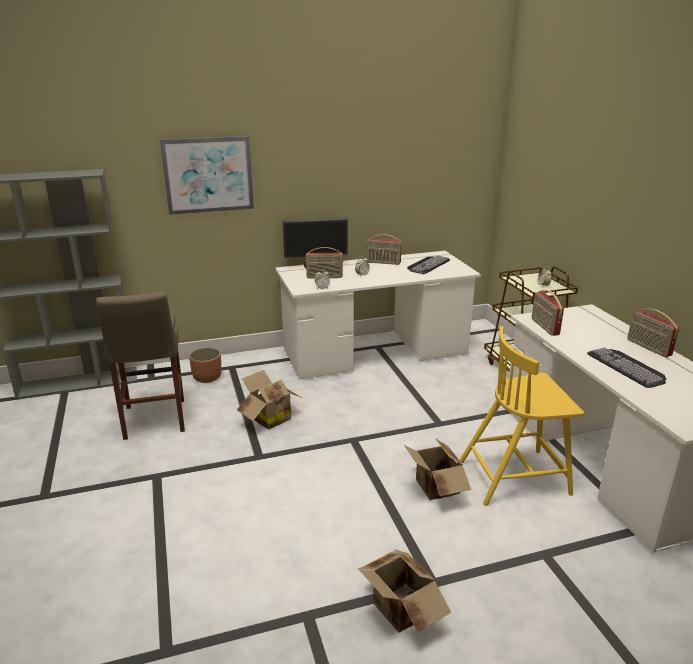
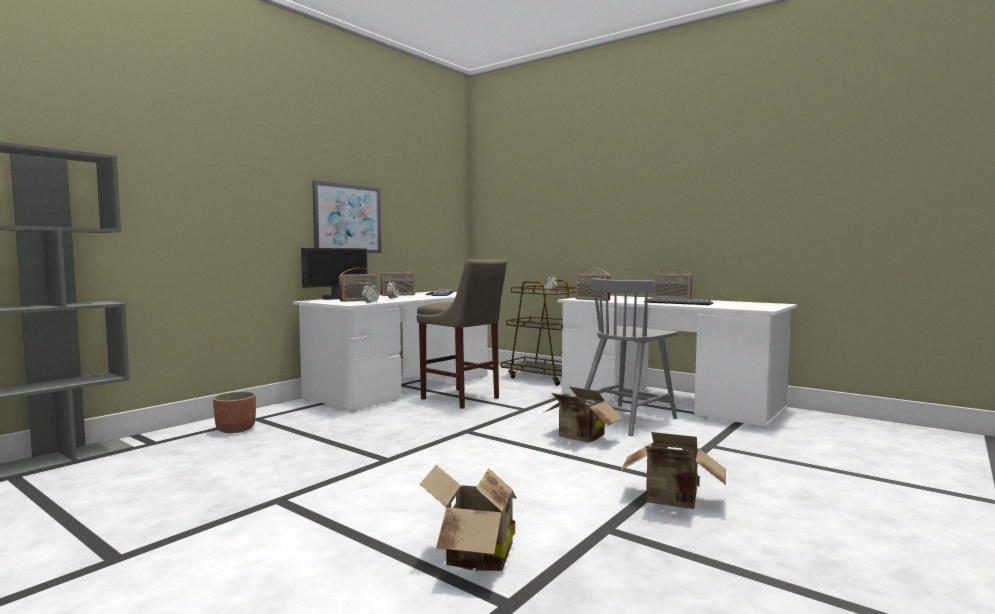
camera: 35 degrees left, 20 degrees down
beige stool [96,292,185,440] -> beige stool moved to [417,259,507,409]
picture [160,136,254,215] -> picture moved to [312,180,381,253]
cardboard box [237,370,302,430] -> cardboard box moved to [420,465,517,571]
yellow chair [460,326,584,506] -> grey chair [584,278,678,436]

